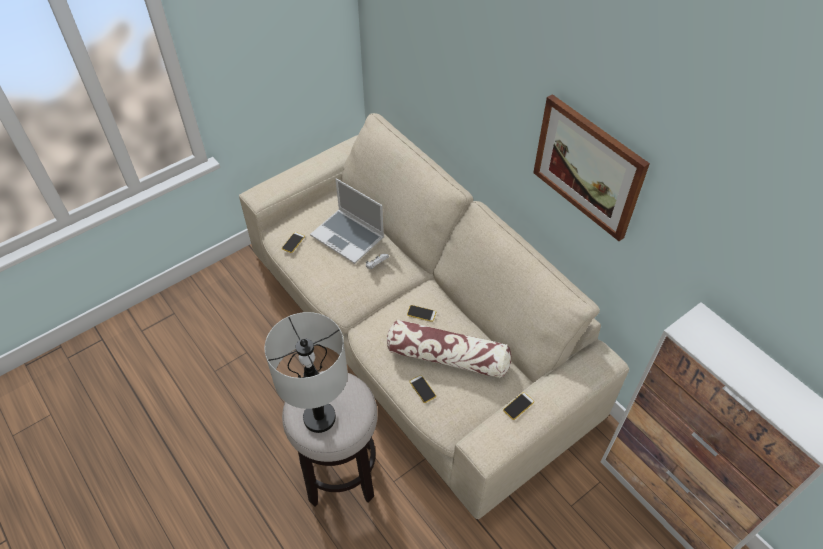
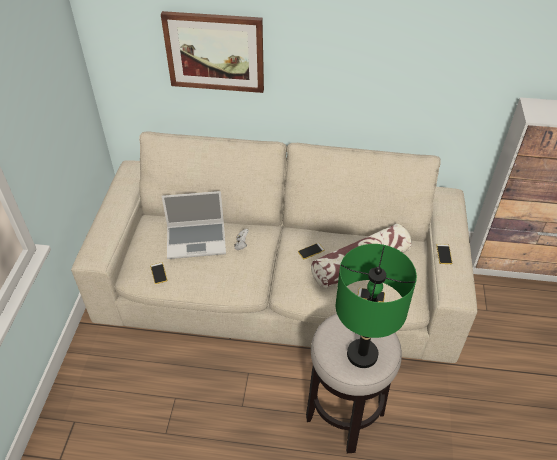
camera: 45 degrees left, 5 degrees down
grey table lamp [265,312,348,433] -> green table lamp [336,244,417,368]
picture [533,94,650,241] -> picture moved to [161,11,264,93]

